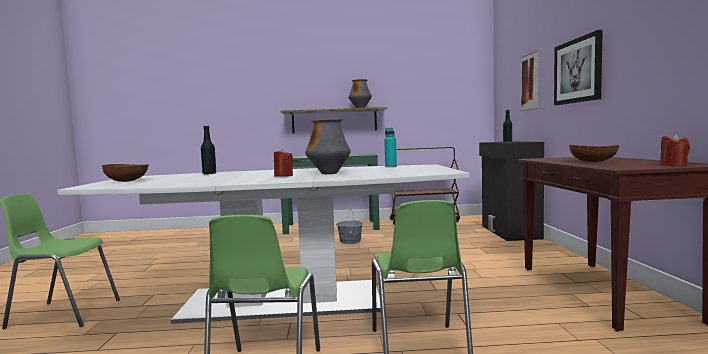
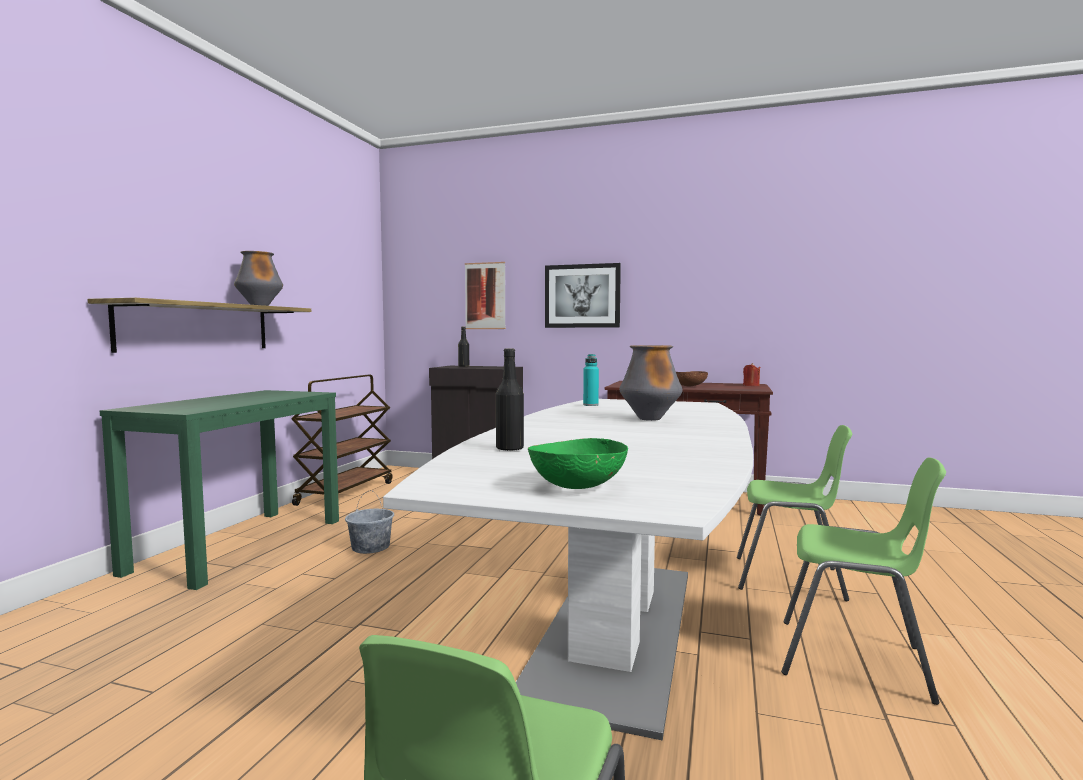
camera: 70 degrees left, 0 degrees up
brown bowl [102,164,149,182] -> green bowl [528,438,628,489]
red candle [274,149,293,177] -> none

